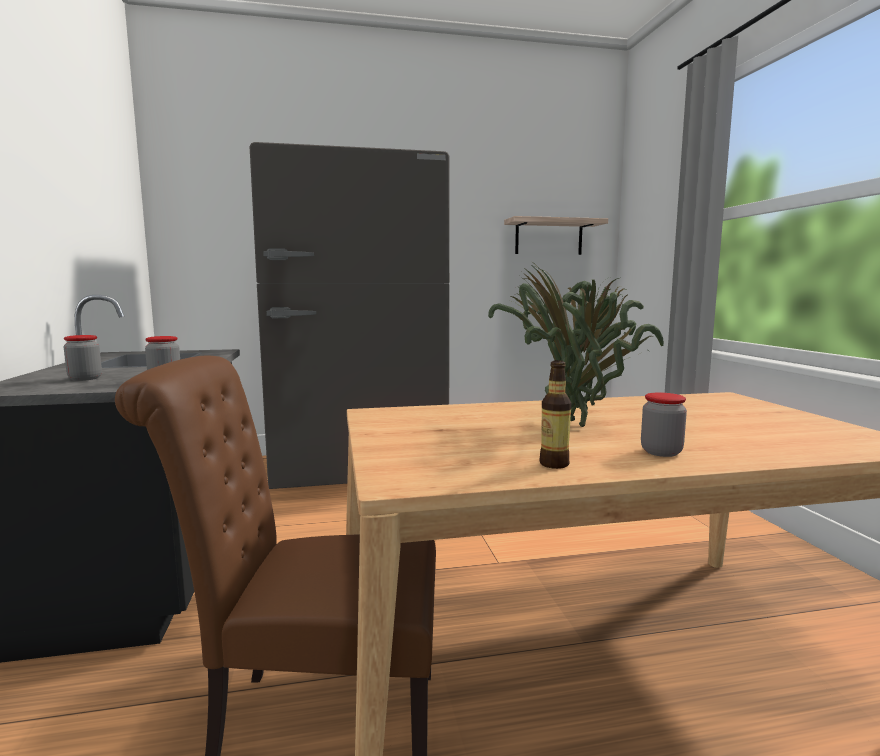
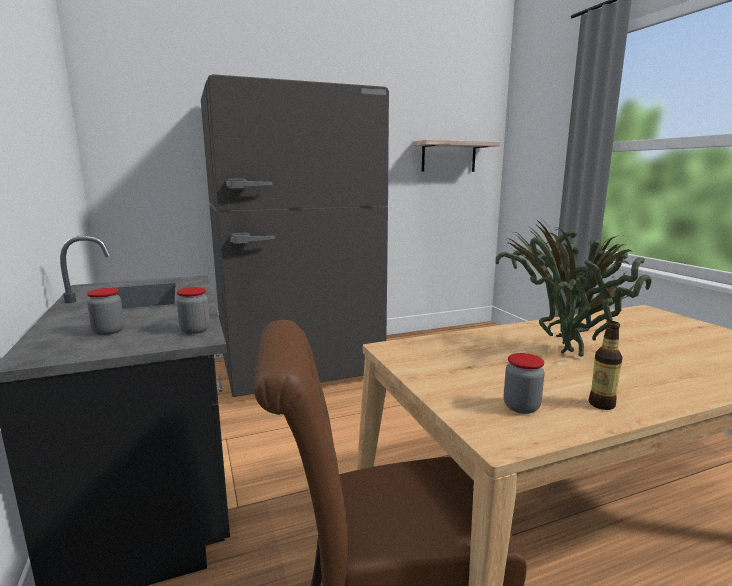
camera: 10 degrees left, 5 degrees up
jar [641,393,687,457] -> jar moved to [504,353,545,414]

